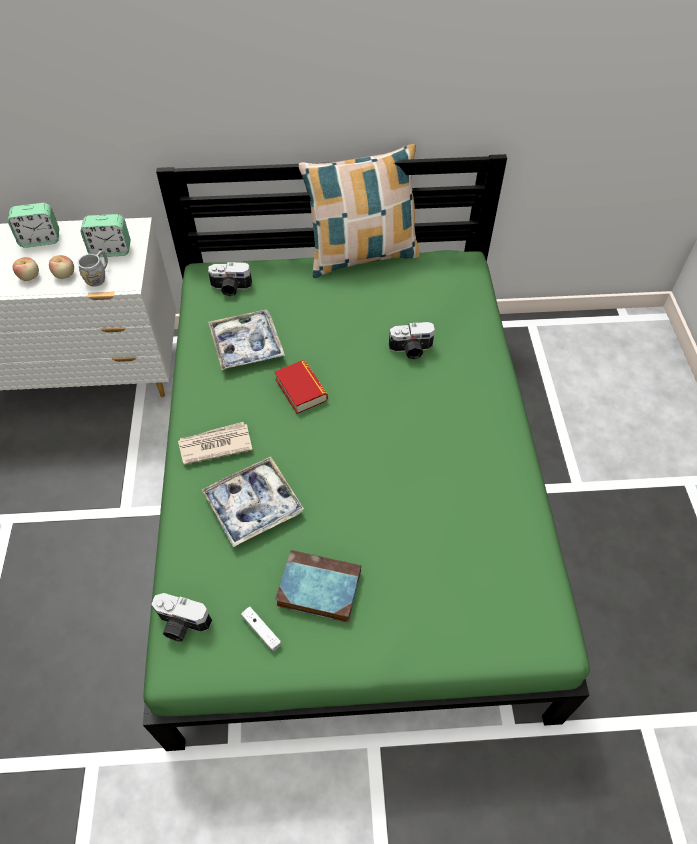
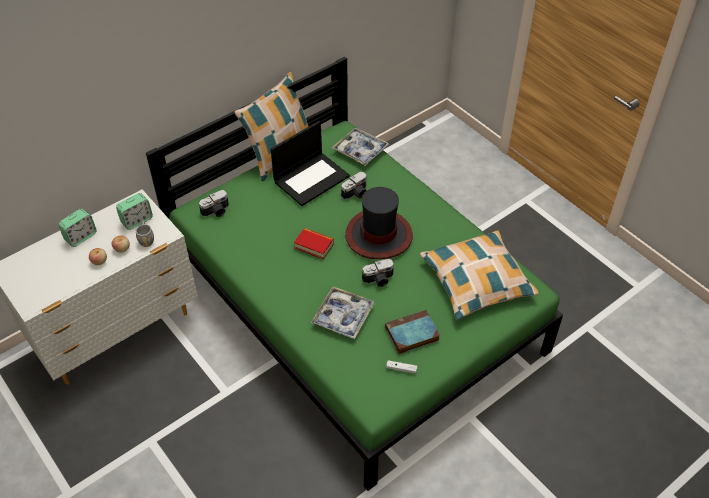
camera: 35 degrees left, 5 degrees down
camera [151,593,212,642] -> camera moved to [362,259,394,287]
newspaper [178,422,253,465] -> none
tray [208,309,285,370] -> tray moved to [332,128,389,166]
none -> laptop [271,121,350,206]
none -> hat [345,187,413,259]
none -> pillow [420,230,539,320]

